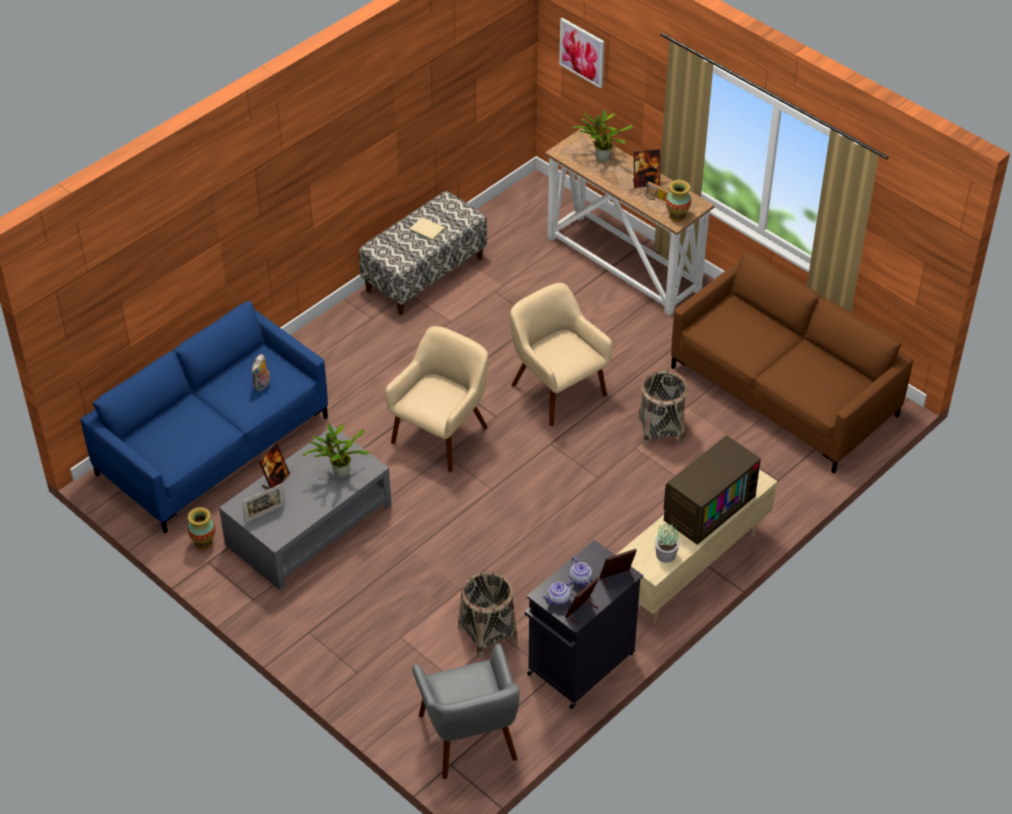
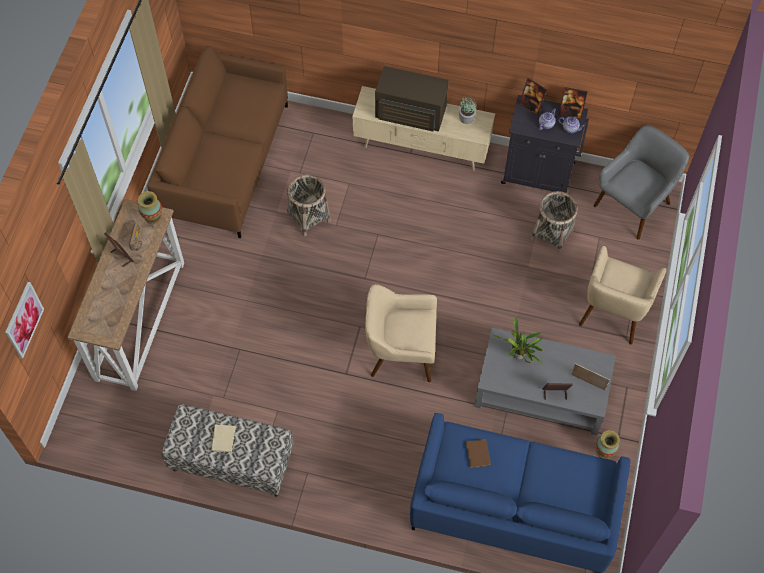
camera: 120 degrees left, 15 degrees up
plush toy [251,354,271,391] -> brown book [466,439,491,468]
beige armchair [510,283,613,426] -> beige armchair moved to [579,246,666,345]
potted plant [572,110,633,162] -> none

